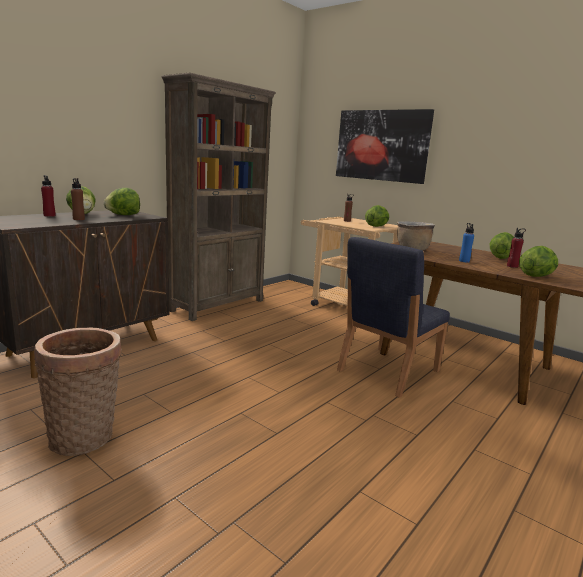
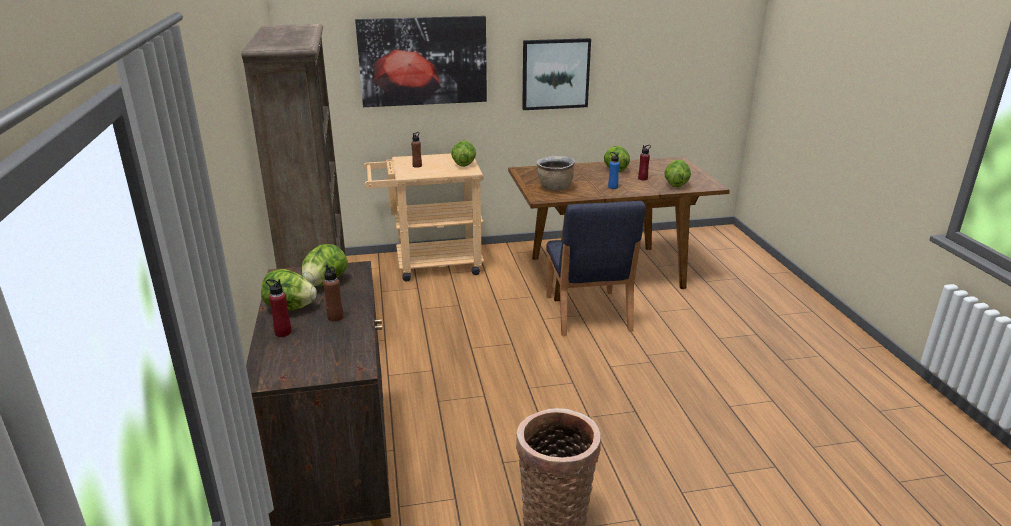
camera: 50 degrees left, 10 degrees up
none -> picture [522,38,591,110]

